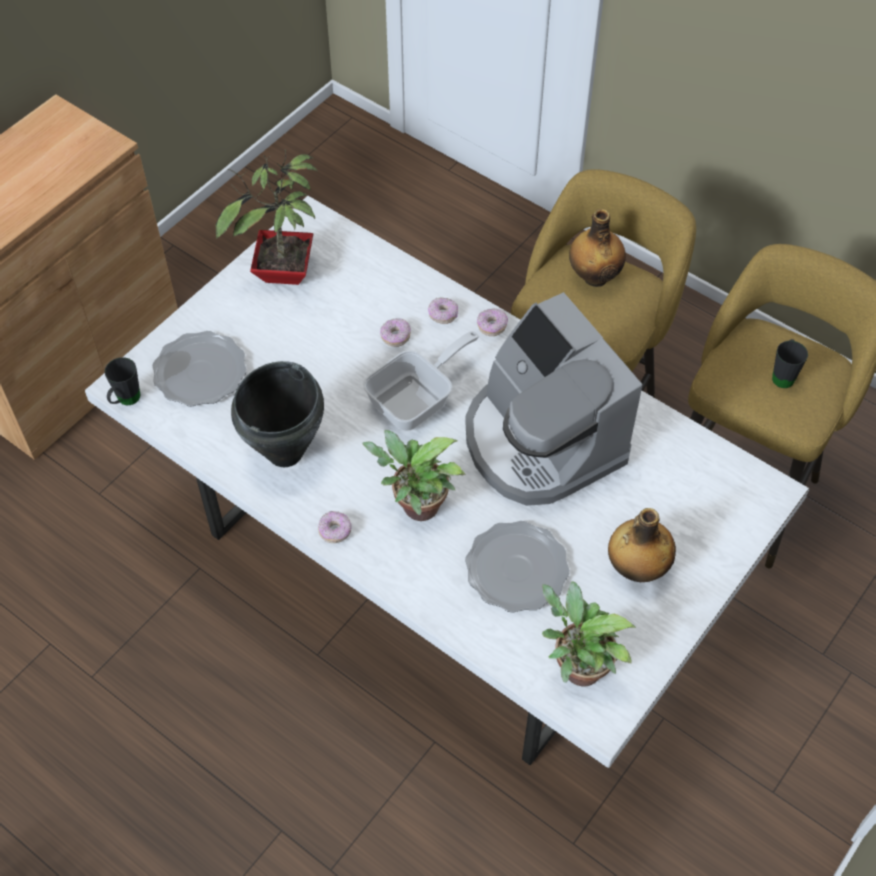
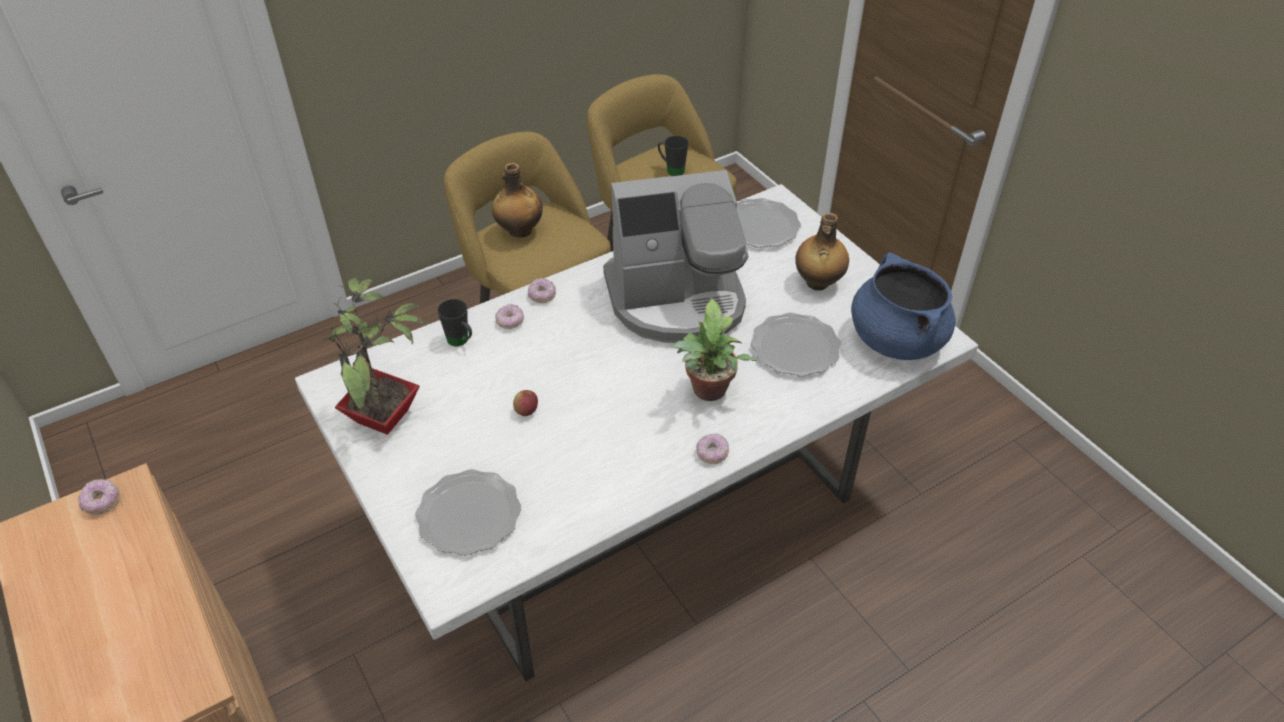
camera: 70 degrees left, 10 degrees down
black mug [104,357,140,405] -> black mug moved to [437,299,472,346]
black cooking pot [231,361,324,467] -> none
frying pan [363,331,479,431] -> none
donut [380,318,411,347] -> donut moved to [78,479,120,515]
potted plant [542,581,636,686] -> blue cooking pot [851,253,956,360]
none -> apple [513,390,538,416]
none -> plate [737,198,801,248]

